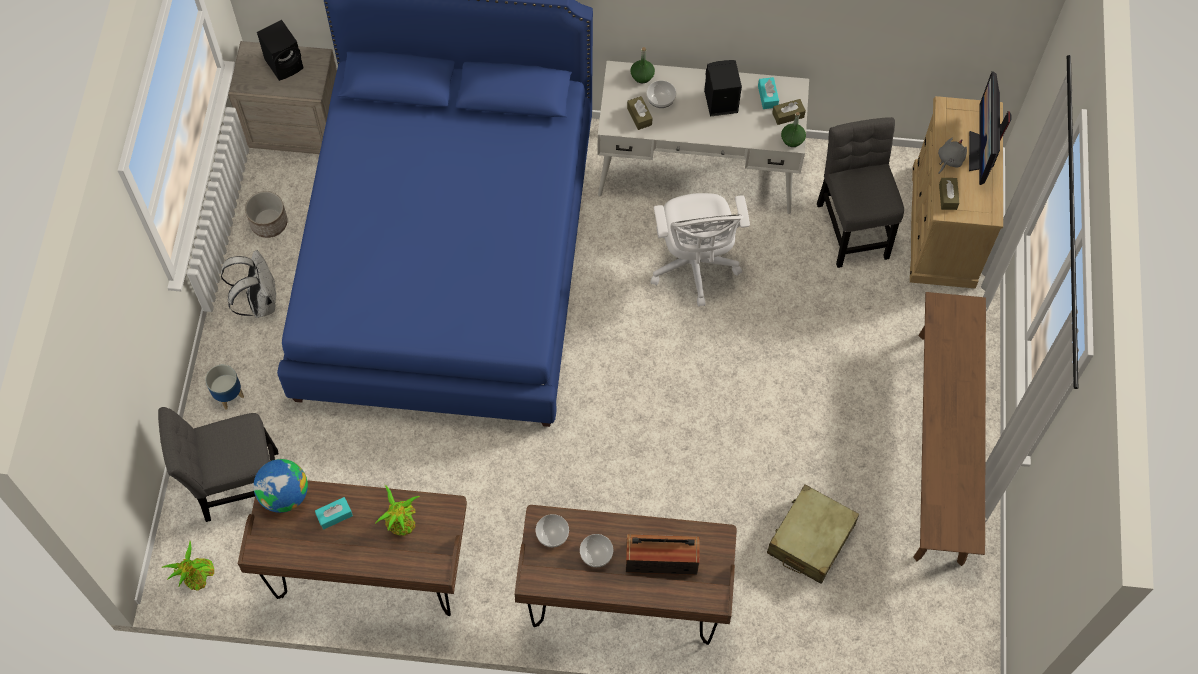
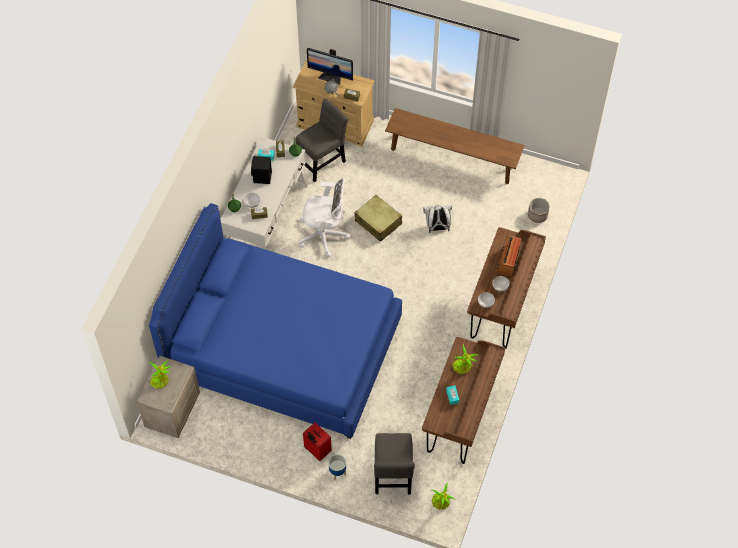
camera: 75 degrees left, 5 degrees down
white backpack [221,250,276,318] -> white backpack moved to [423,205,452,233]
planter [245,191,288,238] -> planter moved to [528,198,550,223]
globe [253,459,308,513] -> none
black speaker [257,20,303,81] -> potted plant [149,360,172,388]
beige suitcase [767,485,859,584] -> beige suitcase moved to [355,195,402,242]
grey chair [817,117,904,268] -> grey chair turned 135 degrees clockwise [296,99,348,183]
none -> red suitcase [303,423,332,461]

